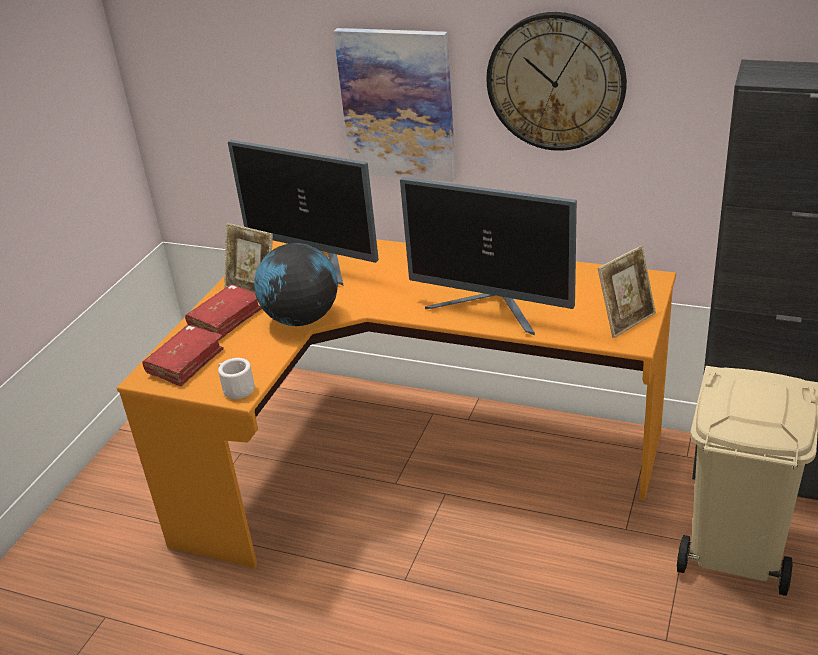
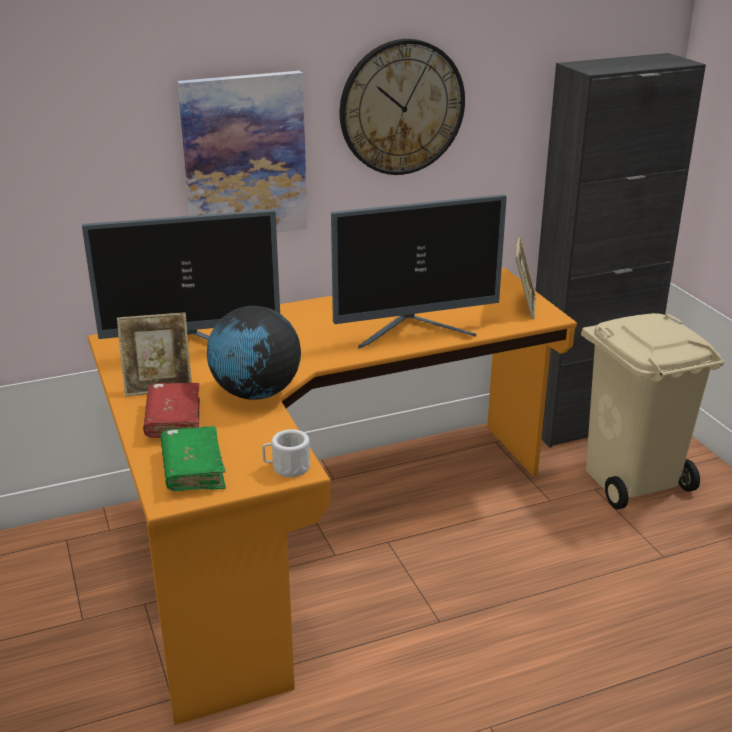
camera: 45 degrees left, 5 degrees down
red book [142,325,224,386] -> green book [160,426,226,491]

